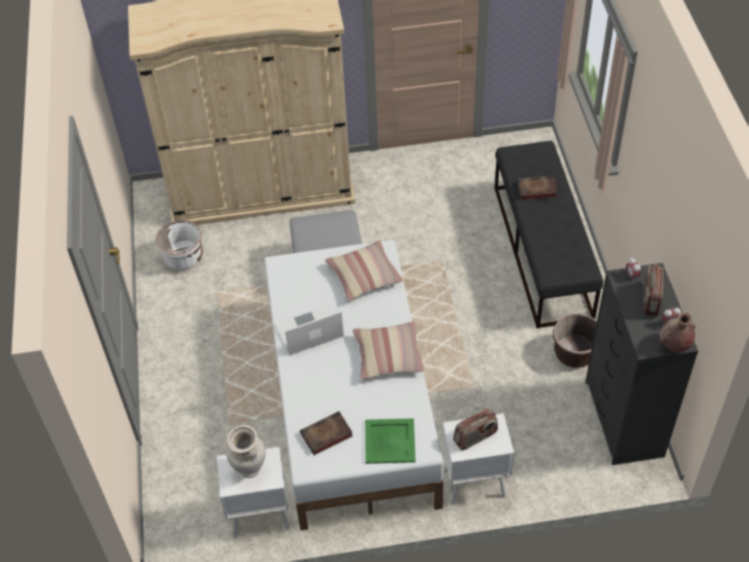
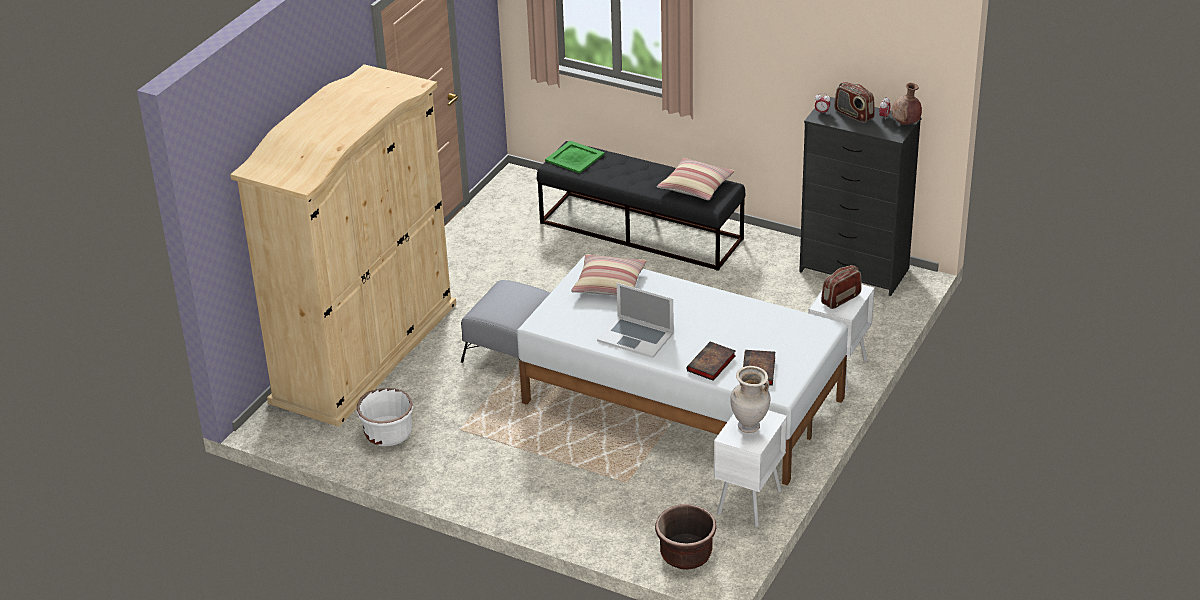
camera: 55 degrees left, 15 degrees down
laptop [275,304,344,355] -> laptop turned 75 degrees counterclockwise [597,283,674,358]
pillow [353,321,425,379] -> pillow moved to [657,158,735,200]
green tray [365,418,416,464] -> green tray moved to [545,141,605,173]
radio [453,408,498,451] -> radio turned 135 degrees counterclockwise [821,265,862,309]
book [517,176,558,200] -> book moved to [687,342,736,381]
brown planter [553,314,597,368] -> brown planter moved to [655,504,716,570]

